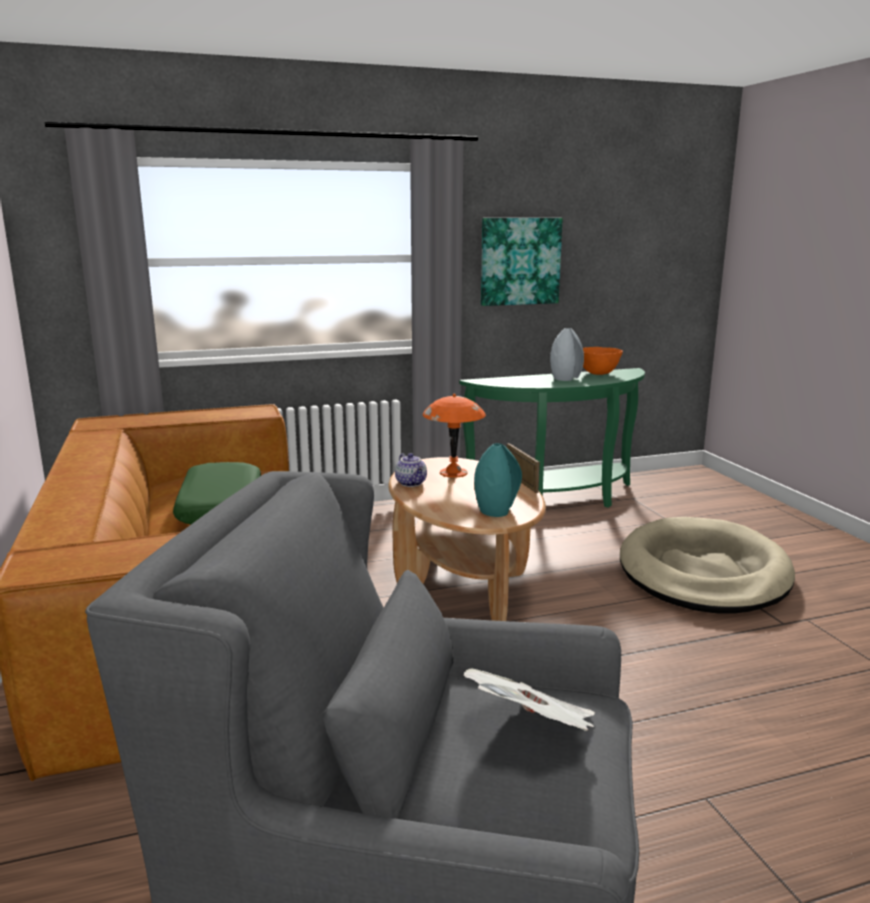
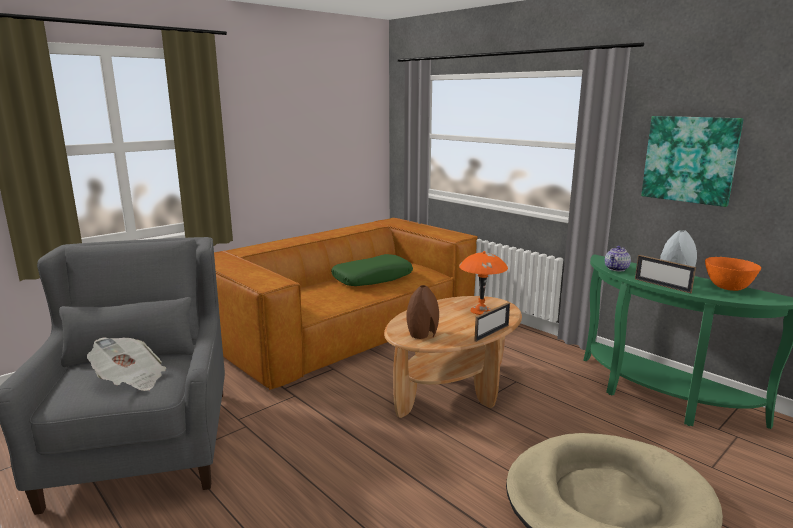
camera: 65 degrees right, 0 degrees up
teapot [395,453,427,487] -> teapot moved to [605,246,631,271]
turquoise vase [474,443,522,517] -> brown vase [406,285,439,339]
none -> picture frame [635,255,696,294]

